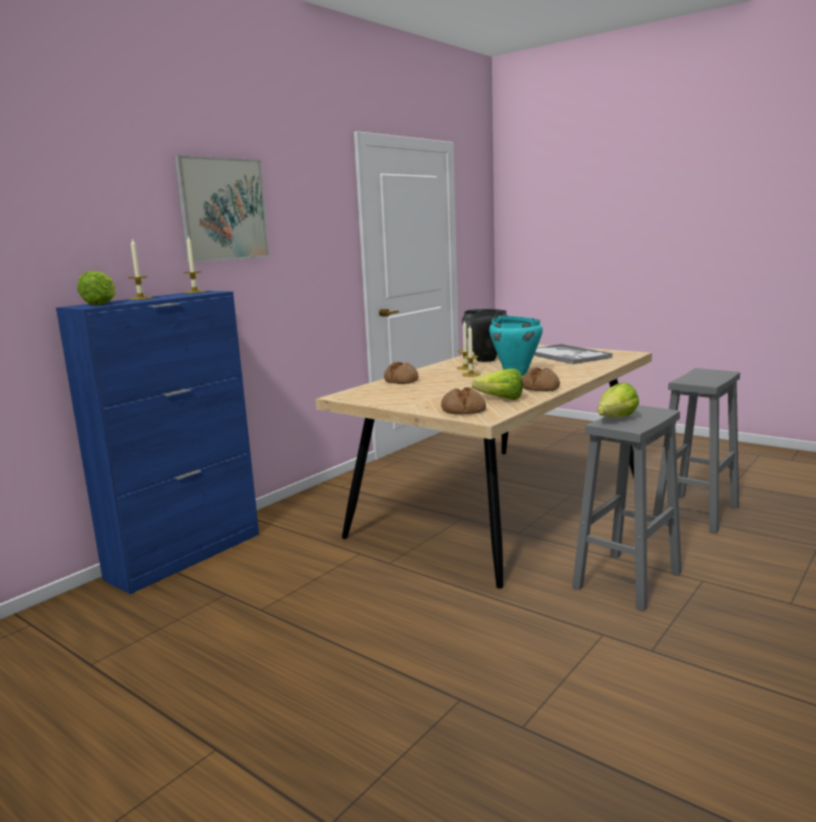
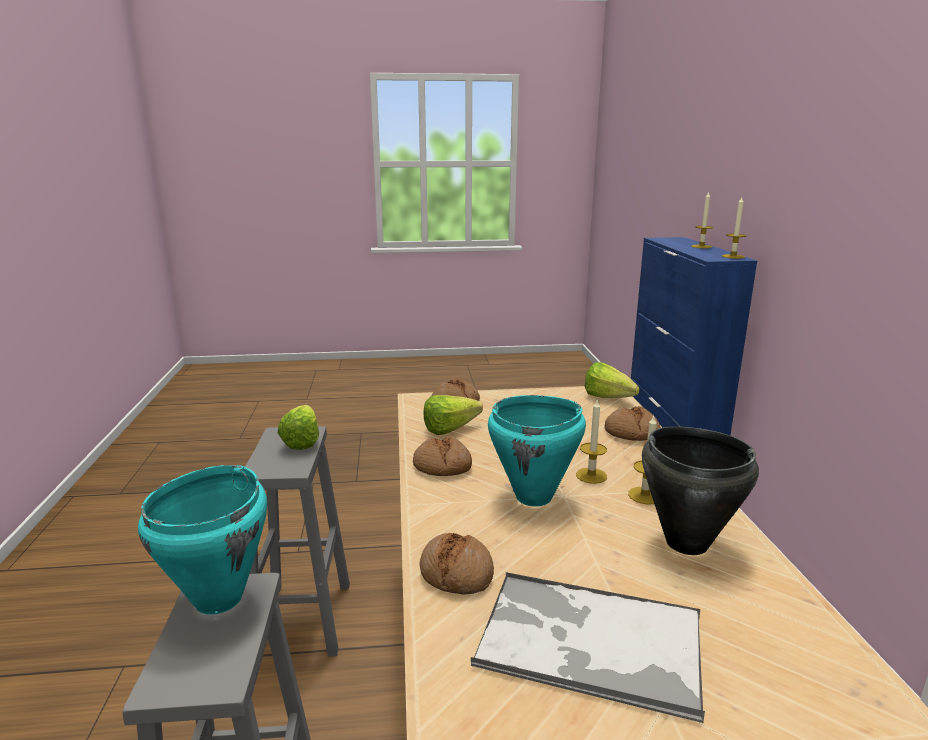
camera: 135 degrees right, 5 degrees up
lettuce [77,271,116,306] -> lettuce moved to [585,362,639,398]
picture [174,155,270,263] -> none
none -> turquoise cooking pot [138,465,267,615]
none -> bread [420,533,494,595]

